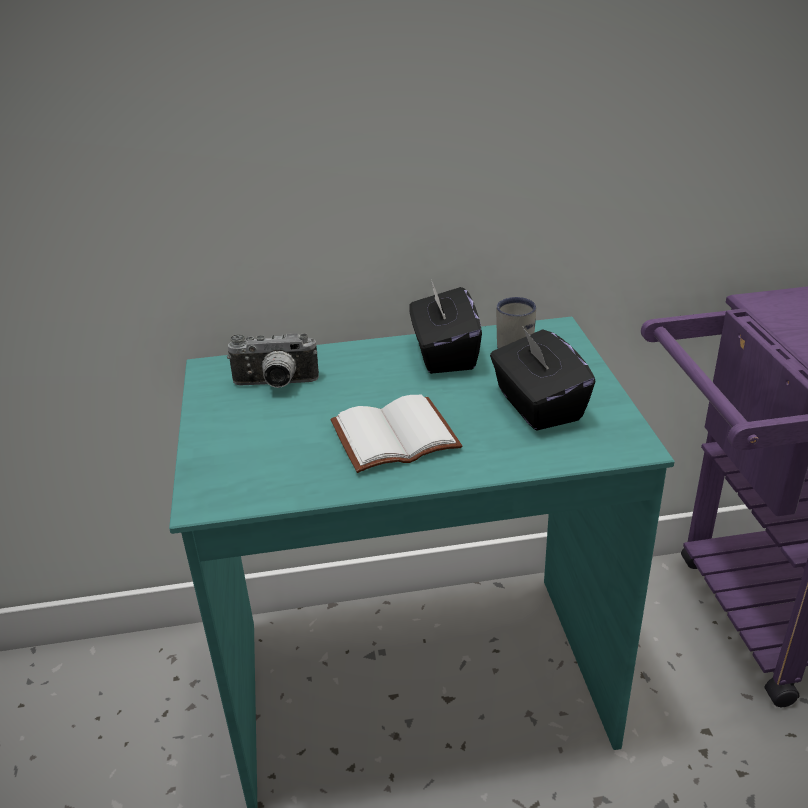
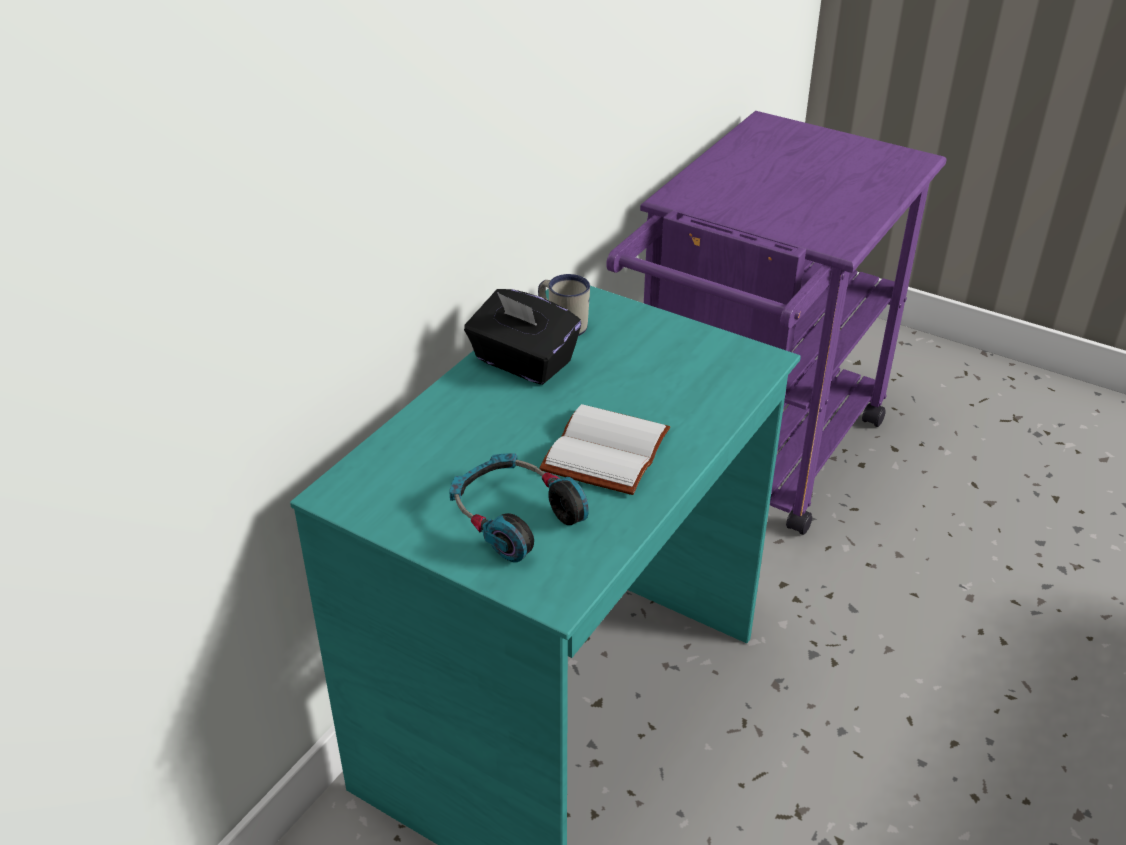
camera: 50 degrees left, 5 degrees up
camera [227,333,319,388] -> none
black tissue box [490,327,595,430] -> none
none -> headphones [449,453,588,562]

